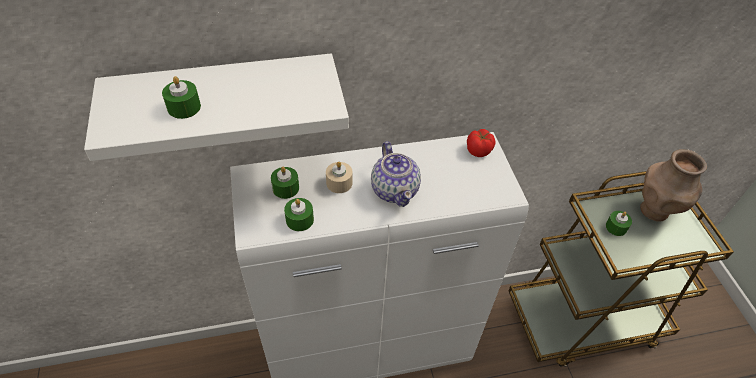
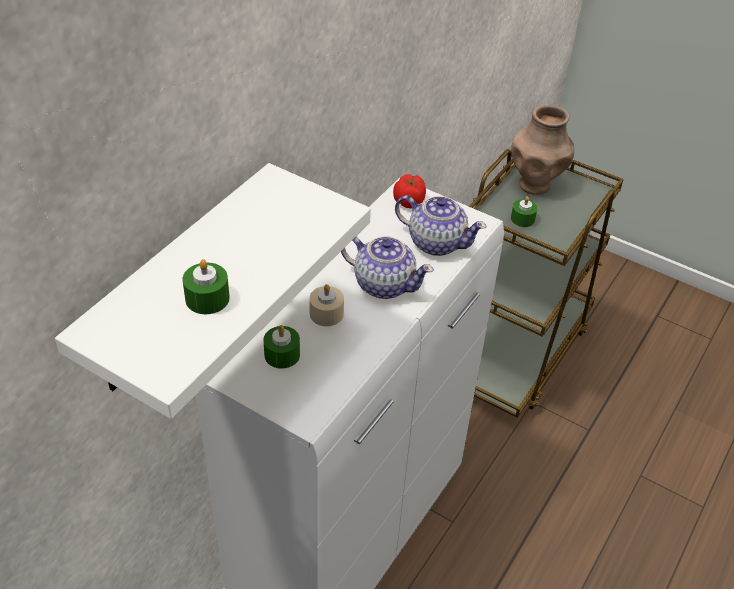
camera: 45 degrees left, 5 degrees down
green candle [284,198,314,231] -> none
none -> teapot [395,195,487,256]

